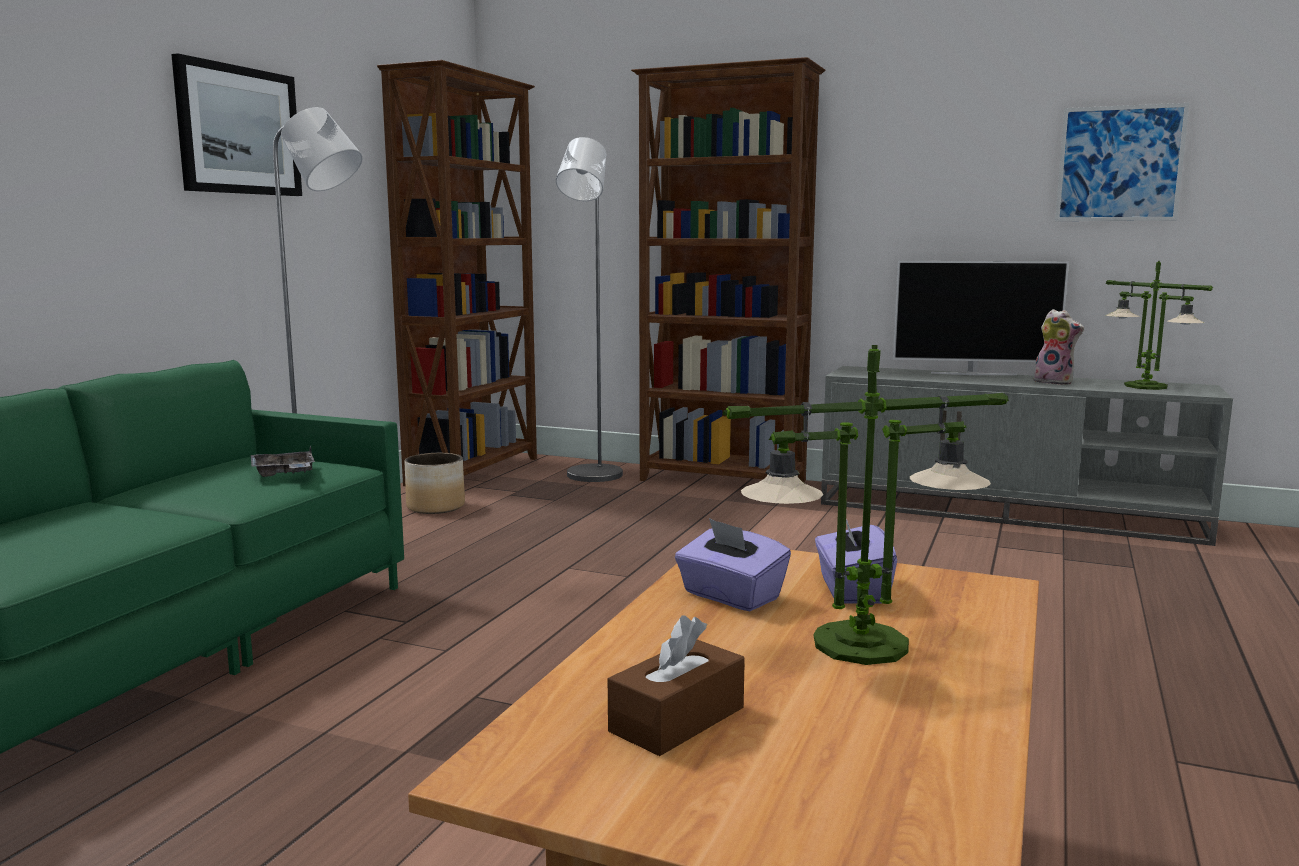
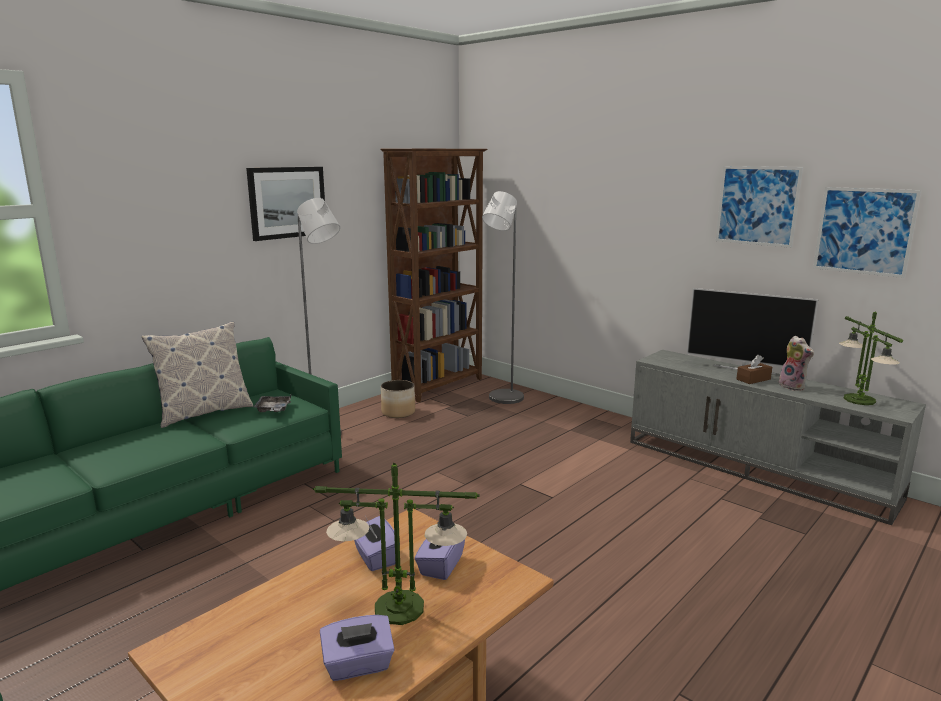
camera: 20 degrees right, 5 degrees up
brown tissue box [608,615,745,756] -> brown tissue box moved to [736,355,772,384]
brown bookcase [631,57,825,482] -> none
none -> pillow [141,322,253,428]
none -> purple tissue box [320,615,395,681]
none -> picture [716,166,803,248]

